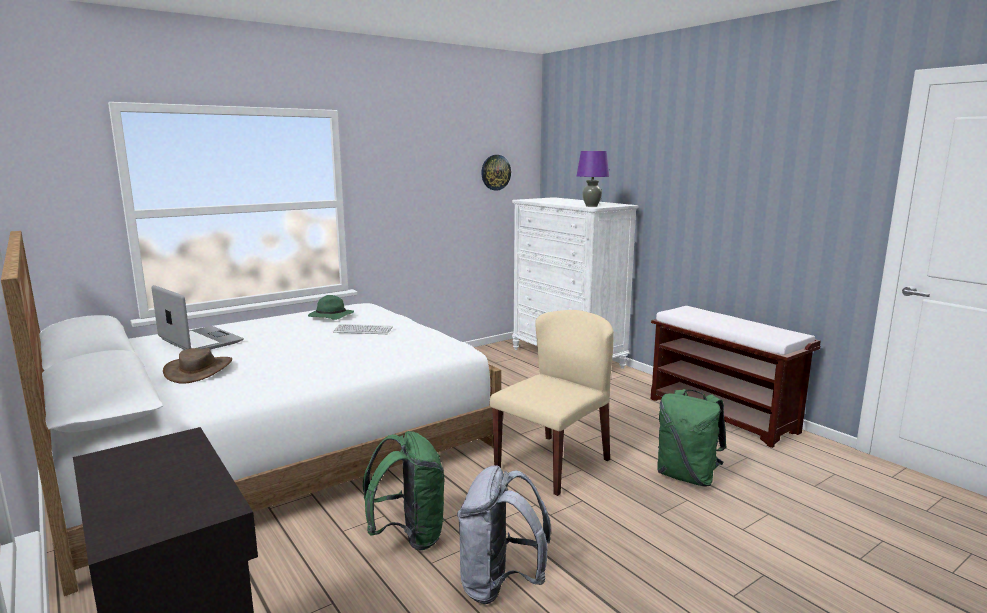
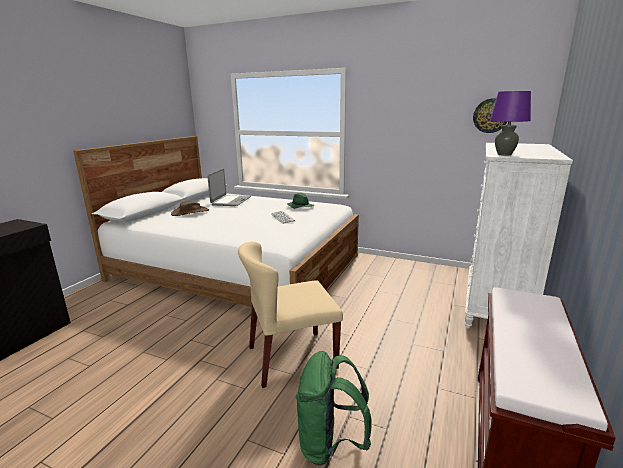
camera: 60 degrees right, 5 degrees up
green backpack [363,431,444,551] -> none
grey backpack [457,465,551,604] -> none
beige chair [490,310,614,496] -> beige chair turned 150 degrees clockwise [238,241,343,388]

